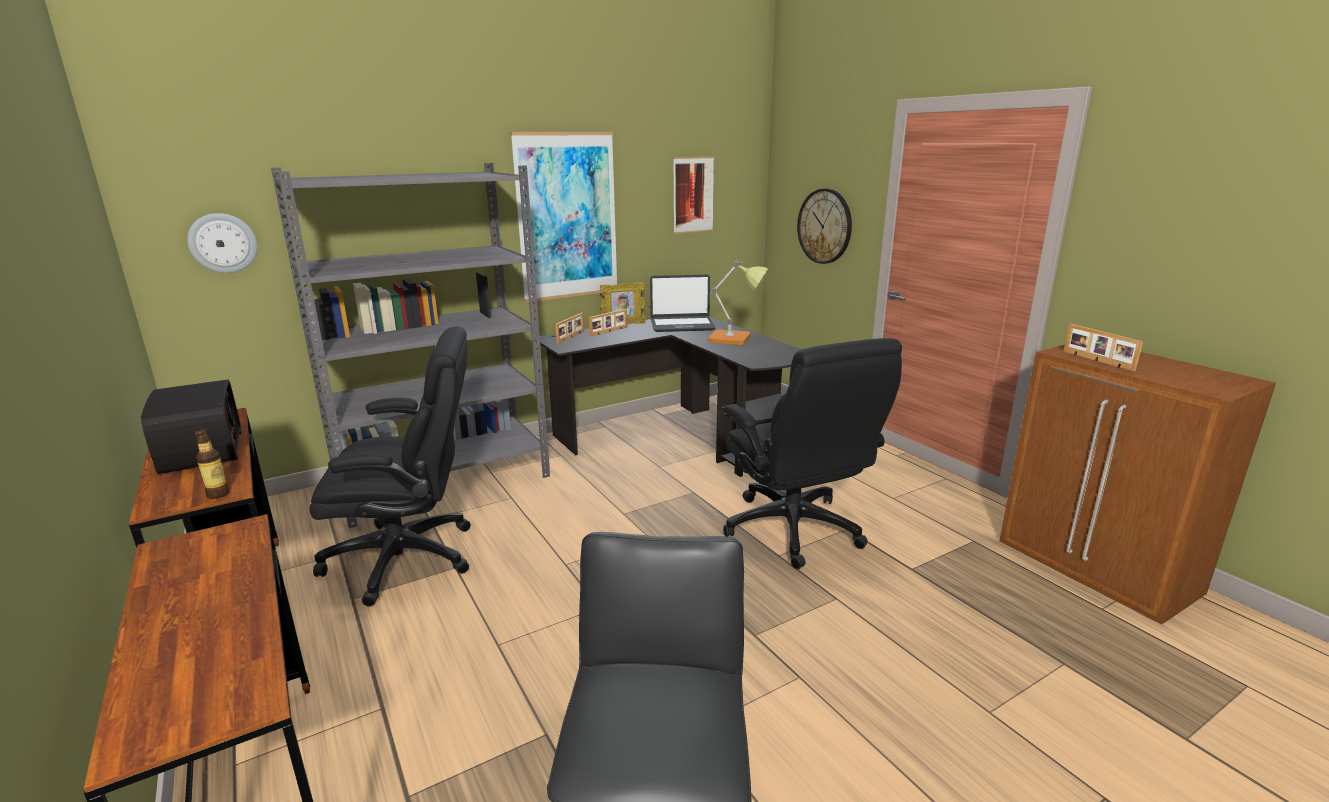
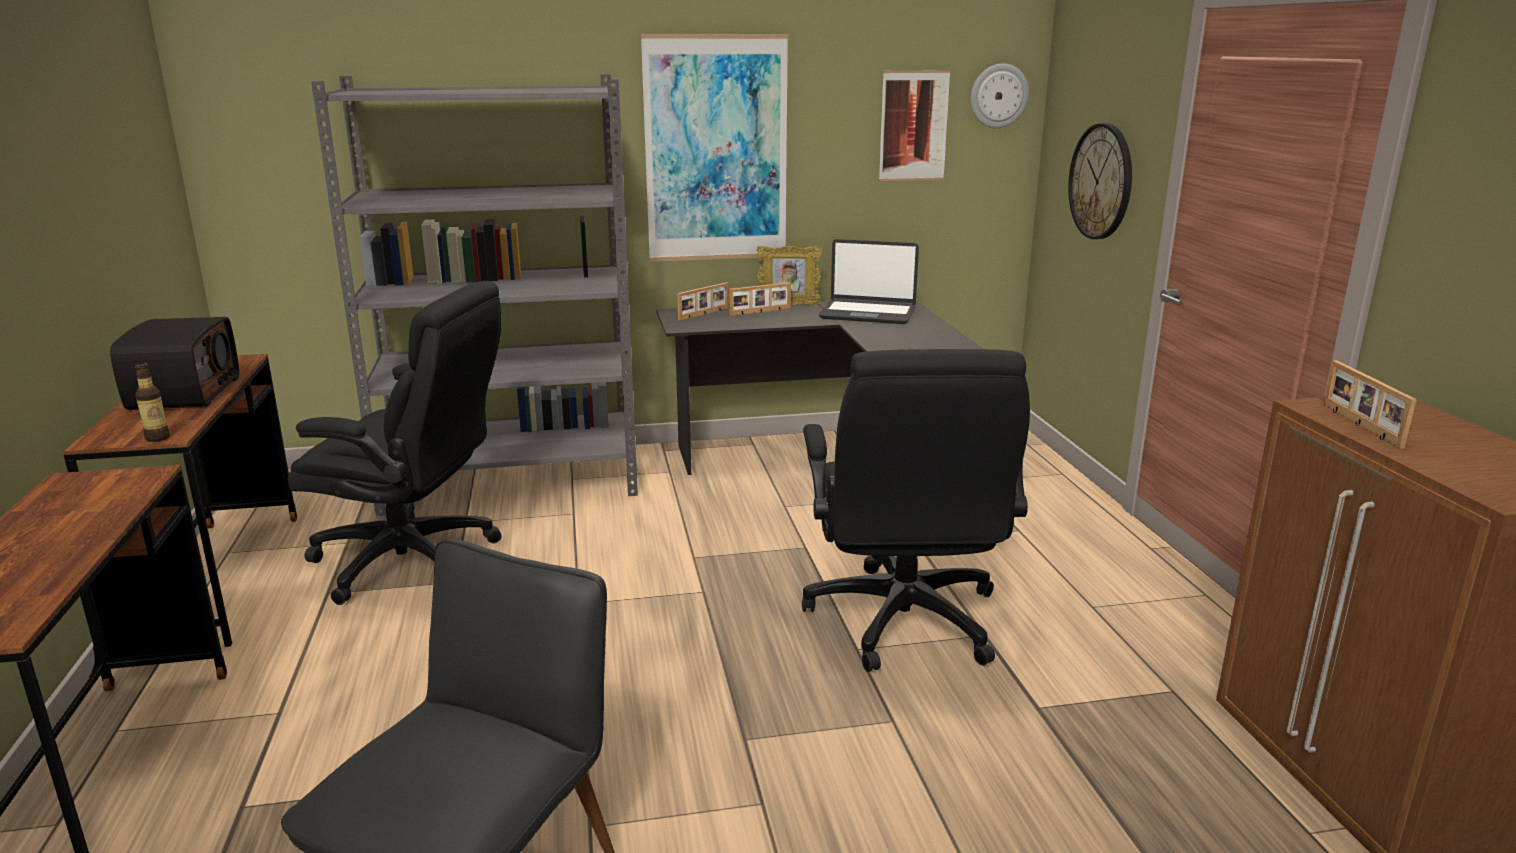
camera: 20 degrees right, 0 degrees up
wall clock [187,213,258,273] -> wall clock moved to [971,63,1029,128]
table lamp [708,261,768,345] -> none

